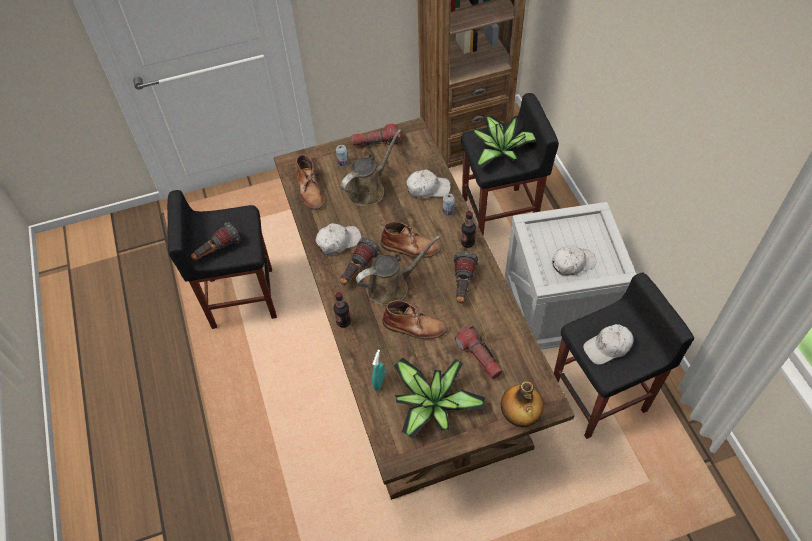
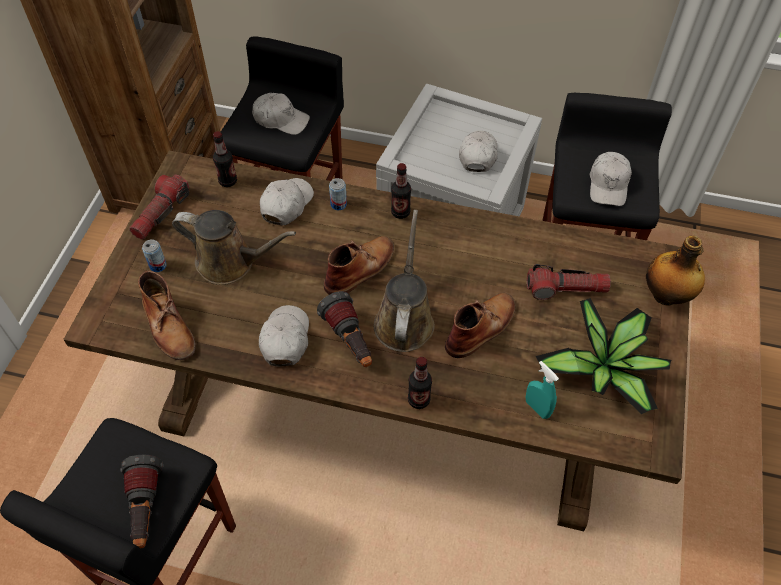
camera: 60 degrees left, 0 degrees up
brown boot [296,154,324,210] -> brown boot turned 45 degrees clockwise [138,271,195,360]
brown watering can [341,129,401,206] -> brown watering can turned 120 degrees clockwise [172,210,296,285]
flashlight [453,251,479,303] -> none
potted plant [473,116,536,168] -> white cap [252,93,310,135]
none -> bottle [213,131,237,187]

